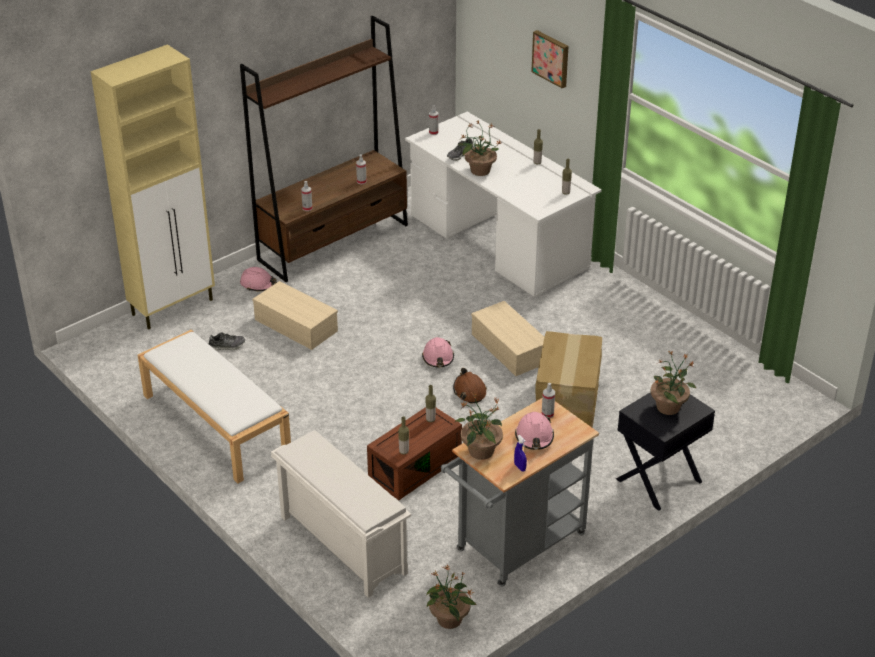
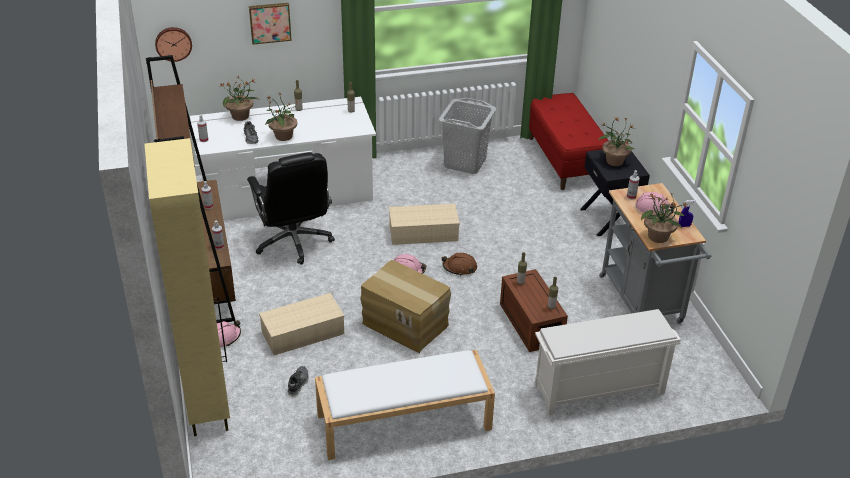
camera: 65 degrees left, 0 degrees up
potted plant [426,565,477,629] -> potted plant moved to [219,77,259,121]
cardboard box [535,331,602,428] -> cardboard box moved to [360,260,451,353]
none -> wall clock [155,27,192,62]
none -> black office chair [247,152,335,265]
none -> grey laundry basket [439,98,496,174]
none -> red bench [529,93,609,190]

